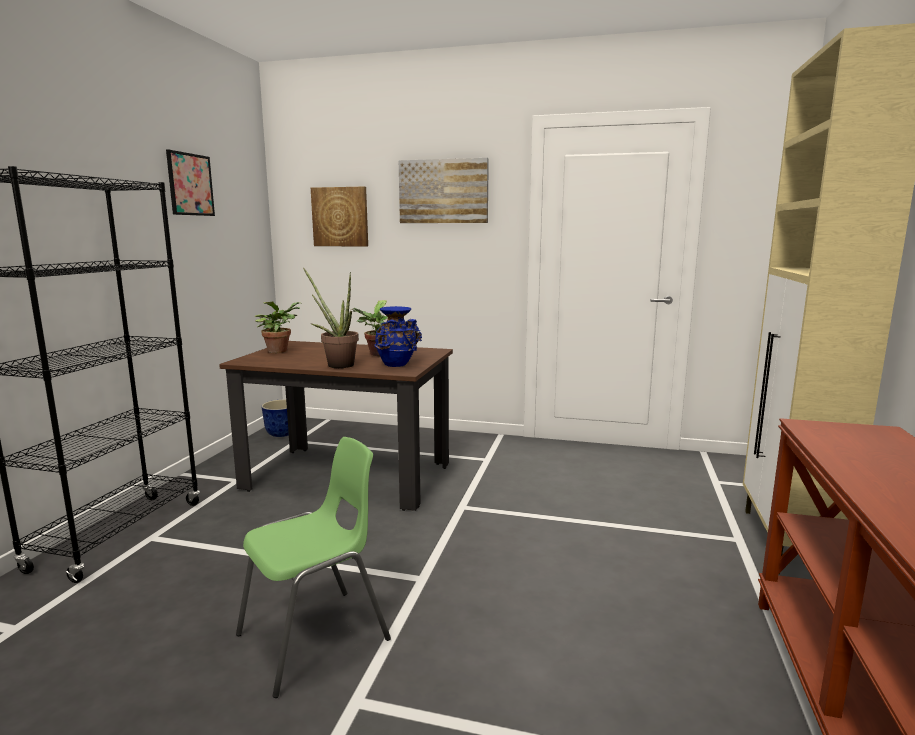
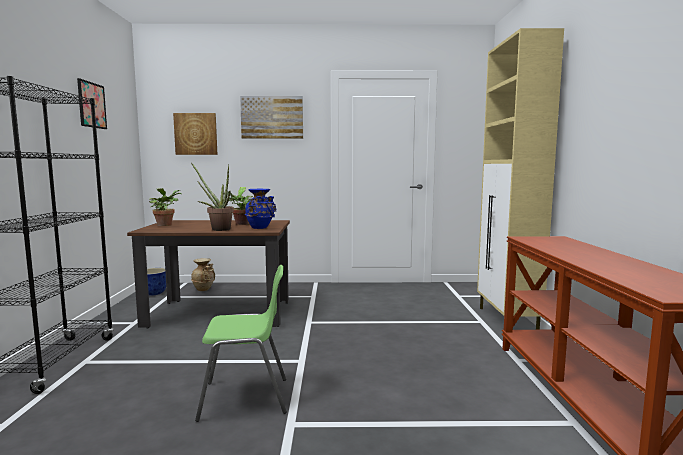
camera: 15 degrees left, 5 degrees down
green chair [236,437,391,698] -> green chair turned 45 degrees clockwise [195,265,287,422]
none -> beige vase [191,258,215,291]

